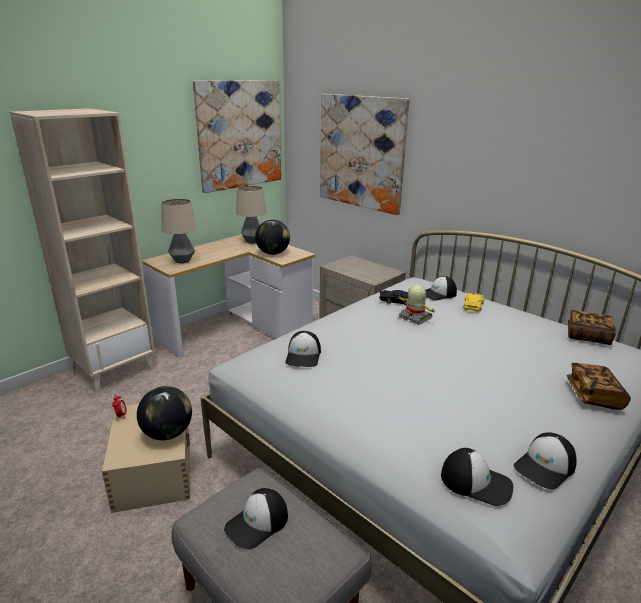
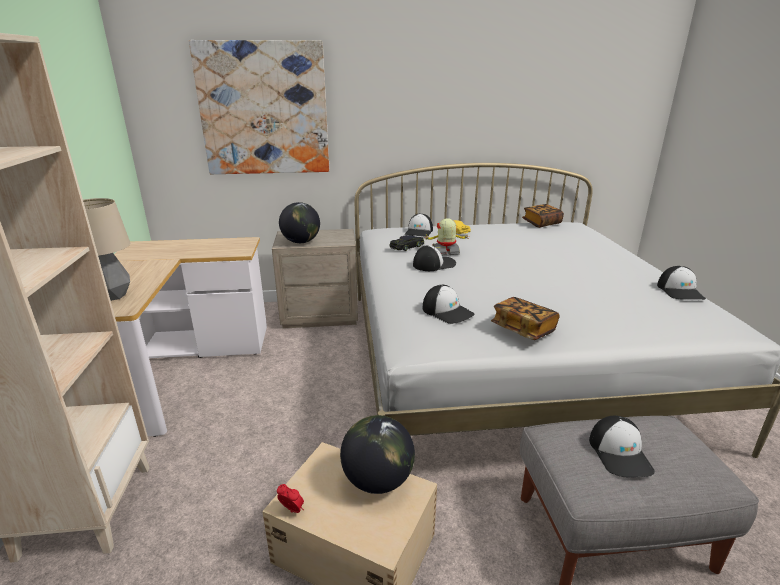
camera: 50 degrees left, 0 degrees up
picture [193,80,281,193] -> none
table lamp [236,186,267,244] -> none
globe [255,220,290,255] -> globe moved to [279,202,320,243]
cap [441,448,513,506] -> cap moved to [413,245,456,271]
book [567,363,631,410] -> book moved to [491,297,560,340]

